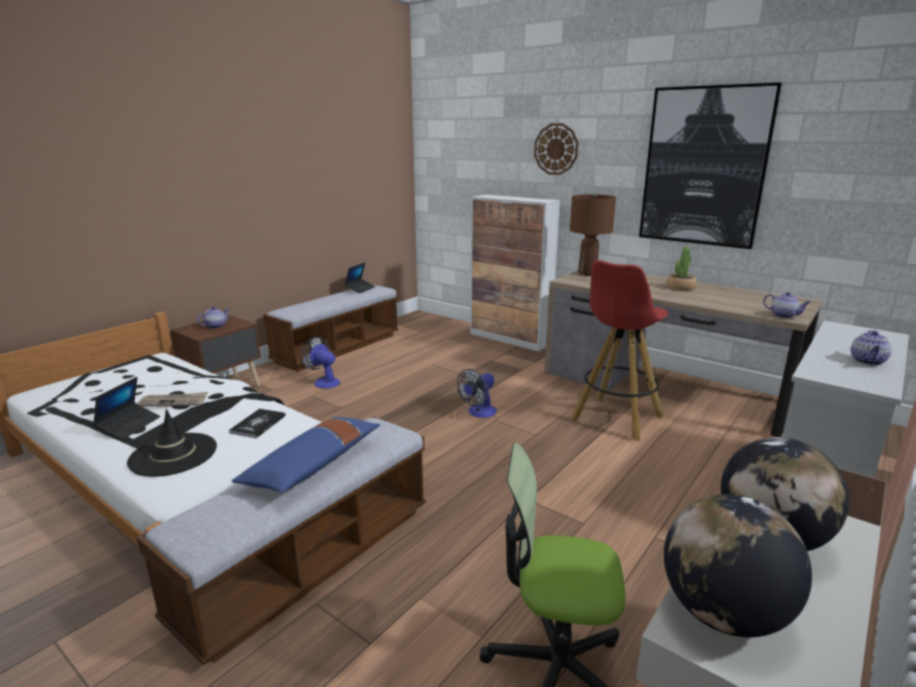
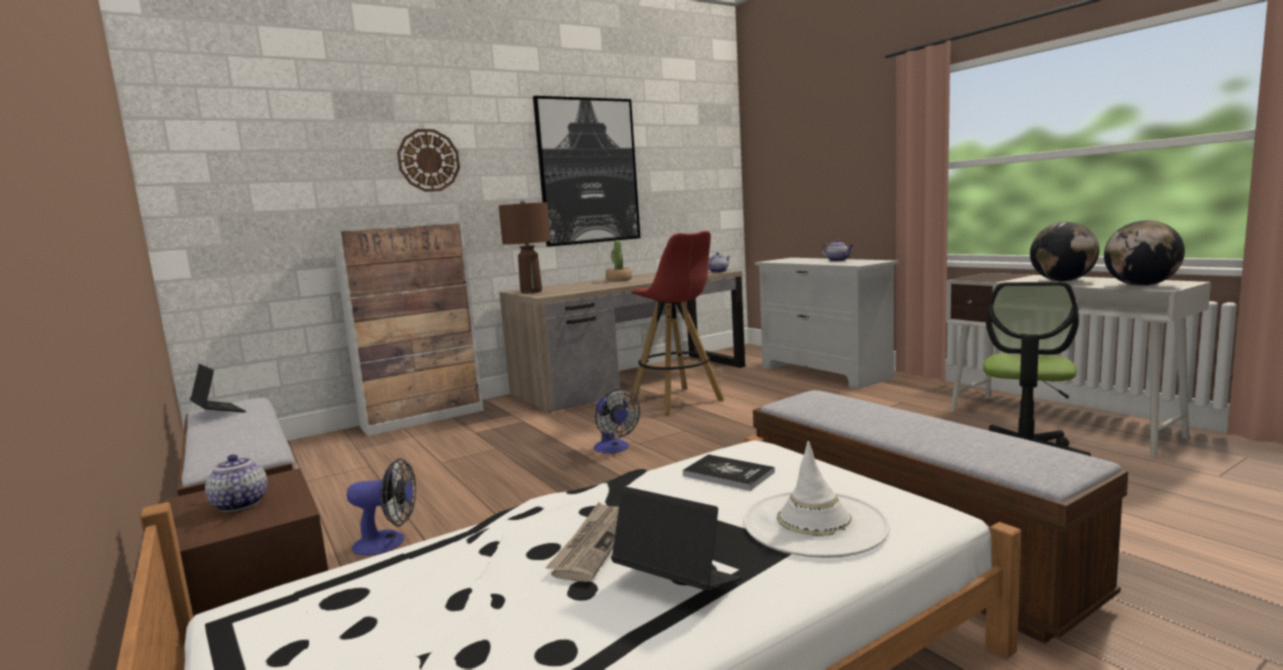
camera: 70 degrees left, 10 degrees down
black hat [127,409,217,477] -> white hat [743,441,890,558]
blue pillow [232,417,380,493] -> none
fan [301,337,340,389] -> fan turned 150 degrees counterclockwise [347,458,416,555]

